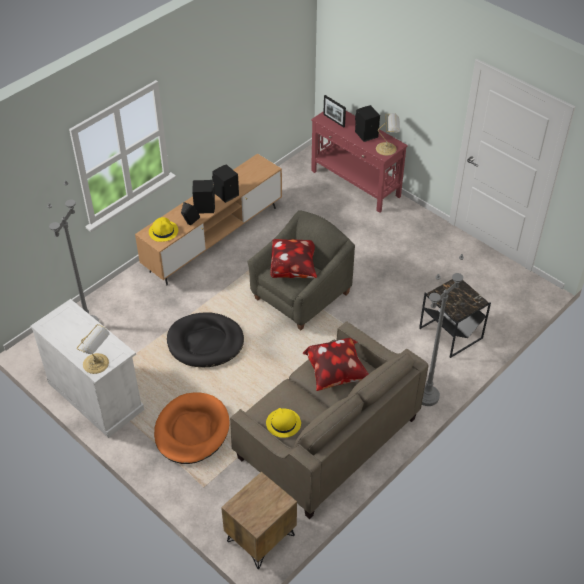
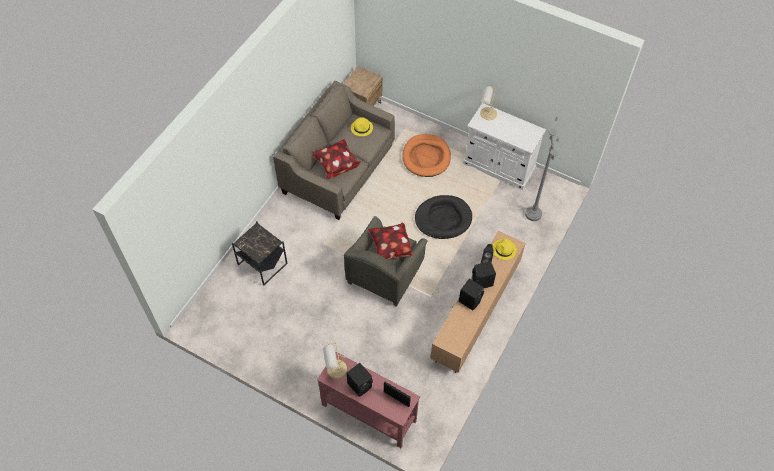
camera: 165 degrees right, 10 degrees up
grey floor lamp [422,254,464,406] -> none

